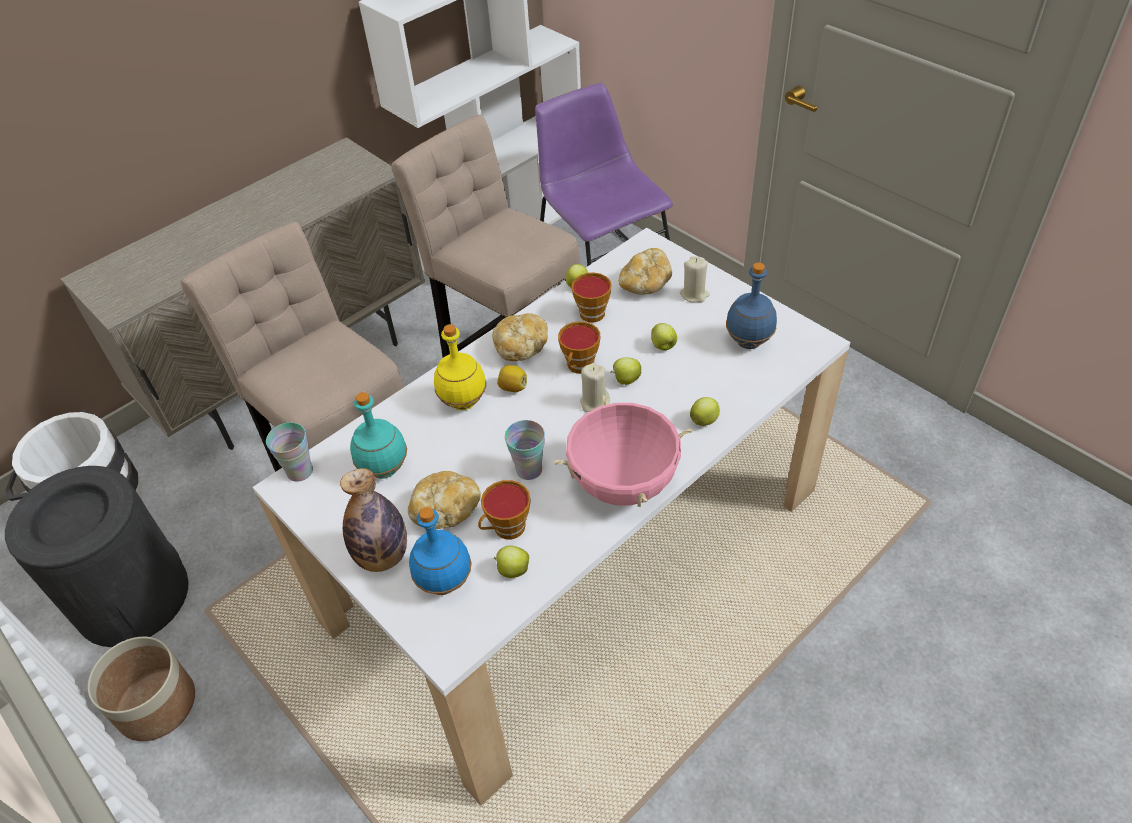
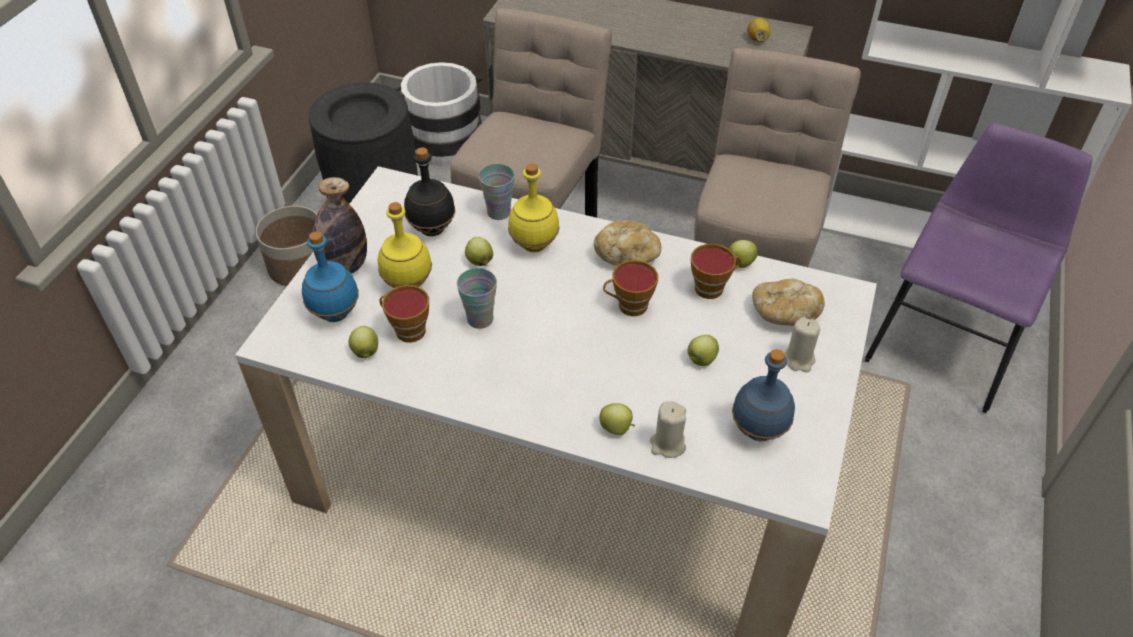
camera: 60 degrees right, 0 degrees up
cup [266,423,313,482] -> cup moved to [479,164,514,220]
turquoise bottle [350,392,407,479] -> black bottle [404,147,455,236]
bread [408,471,481,529] -> yellow bottle [378,202,432,288]
lemon [497,365,527,392] -> lemon moved to [747,18,771,42]
pink cooking pot [554,395,692,507] -> none
beige candle [580,363,610,412] -> beige candle moved to [650,401,686,458]
apple [611,357,641,385] -> apple moved to [465,237,493,266]

